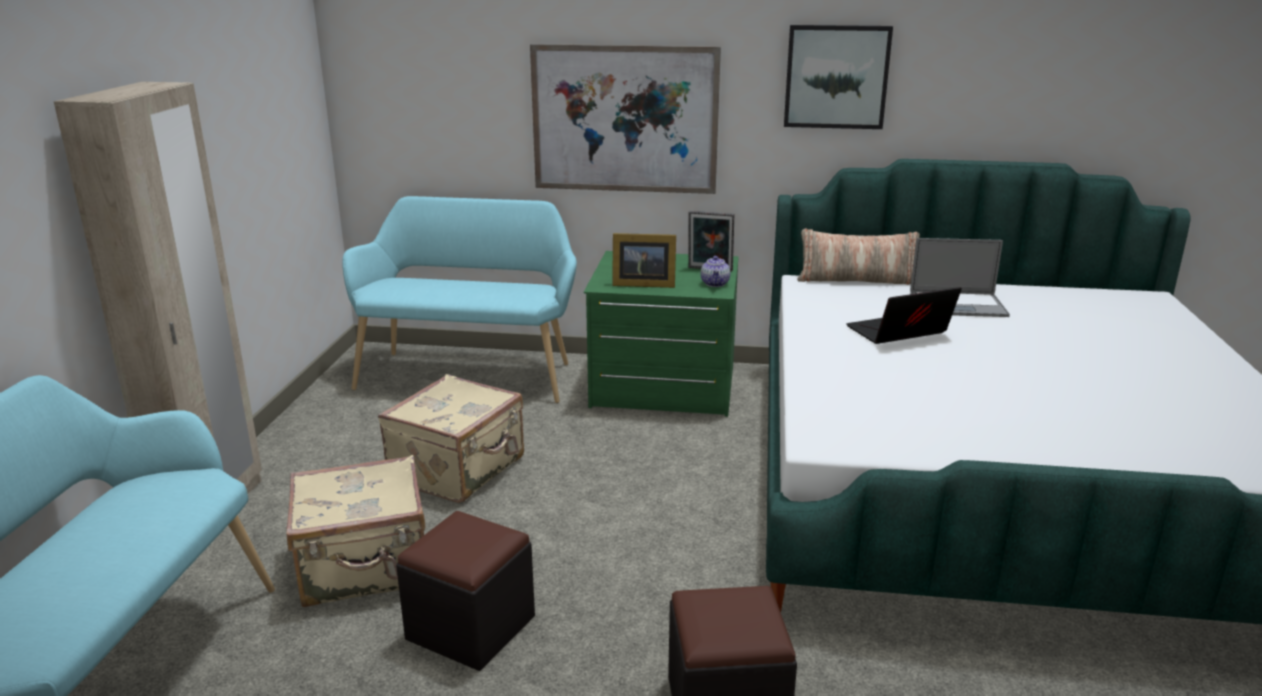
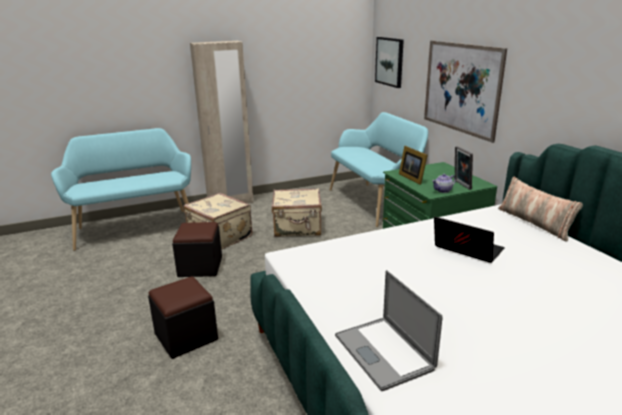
camera: 60 degrees right, 0 degrees up
picture [784,25,893,129] -> picture moved to [375,37,404,88]
laptop [910,238,1010,317] -> laptop moved to [335,270,442,391]

